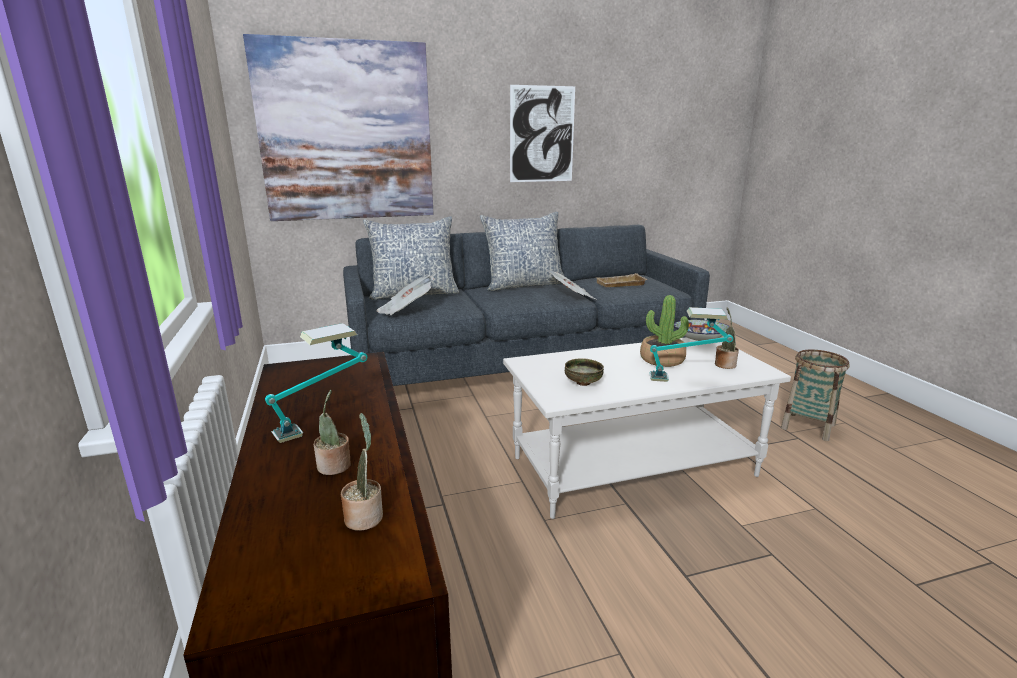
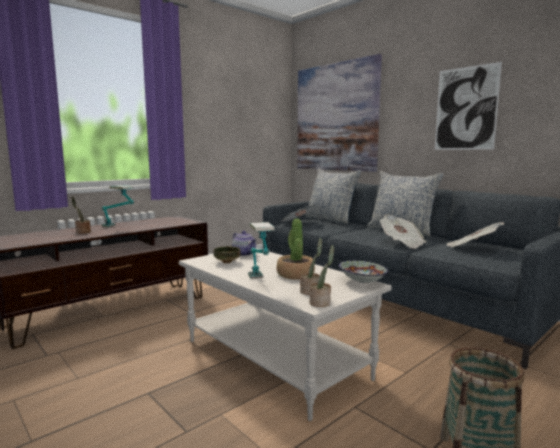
camera: 65 degrees right, 10 degrees down
potted plant [341,413,383,530] -> potted plant moved to [309,245,334,307]
beige tray [595,273,648,287] -> newspaper [446,222,504,248]
none -> teapot [232,231,256,256]

